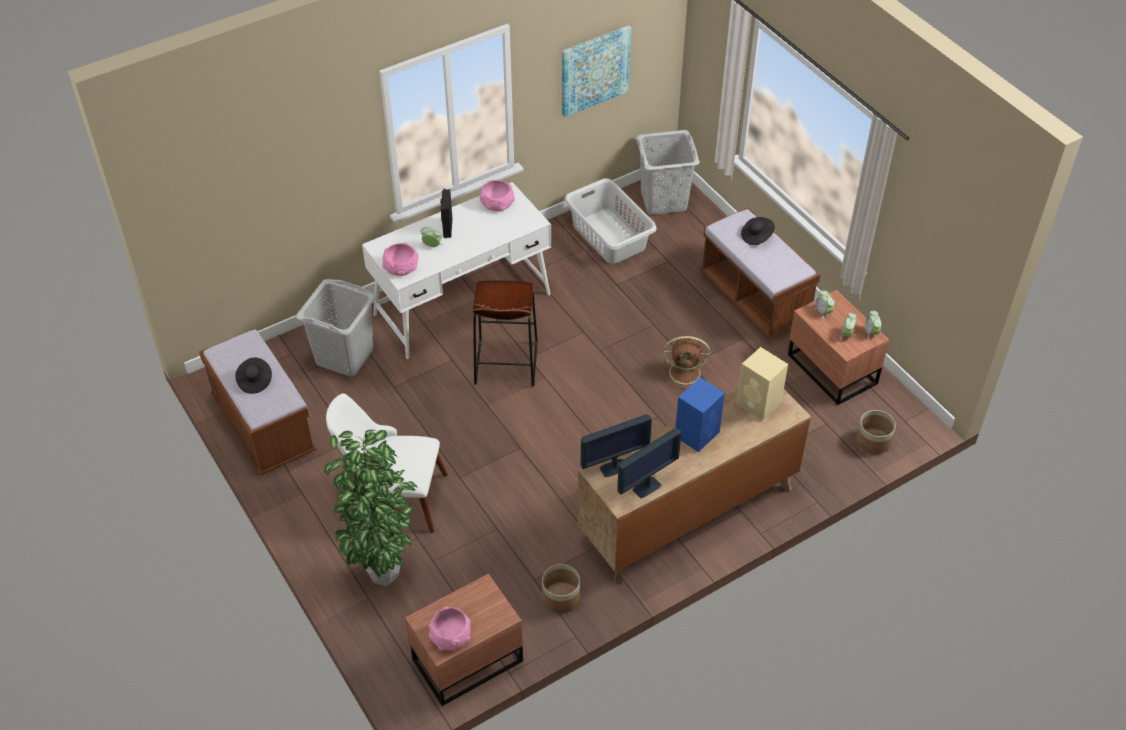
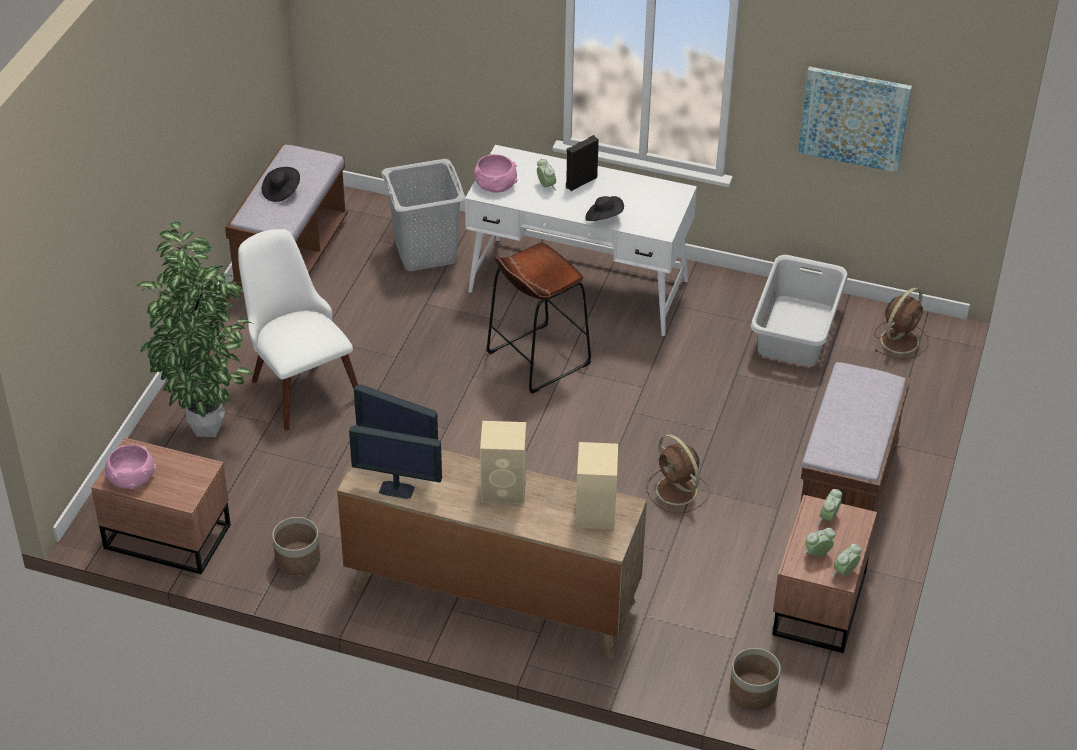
camera: 50 degrees right, 5 degrees down
pink bowl [479,180,515,211] -> none
grey laundry basket [636,130,700,215] -> brown fan [875,288,929,359]
blue speaker [675,377,725,452] -> beige speaker [480,421,526,504]
black hat [741,217,775,245] -> black hat moved to [585,196,624,221]

